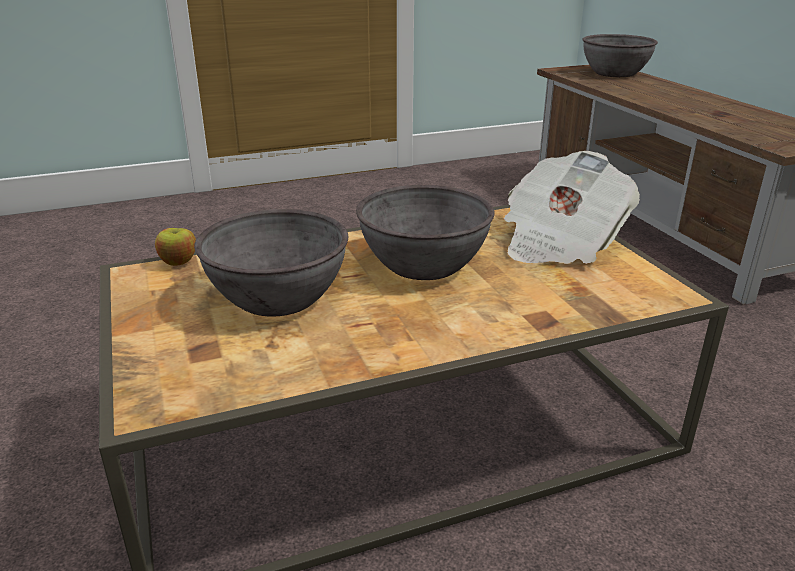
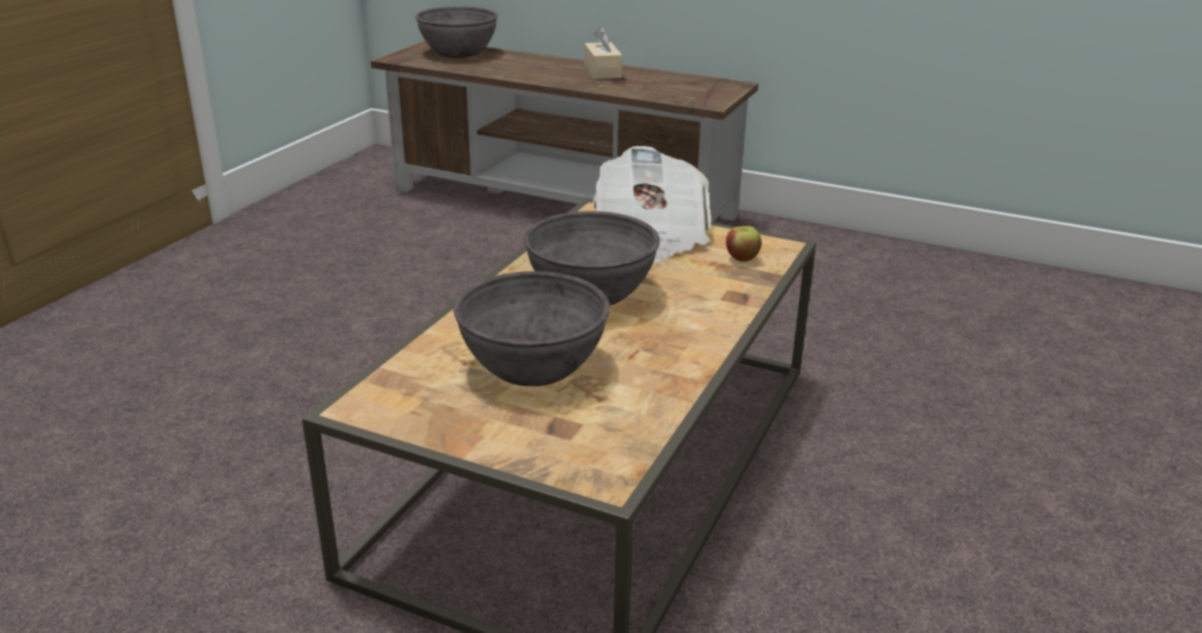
camera: 45 degrees left, 0 degrees up
apple [155,228,196,266] -> apple moved to [726,226,762,262]
none -> beige tissue box [585,26,622,79]

